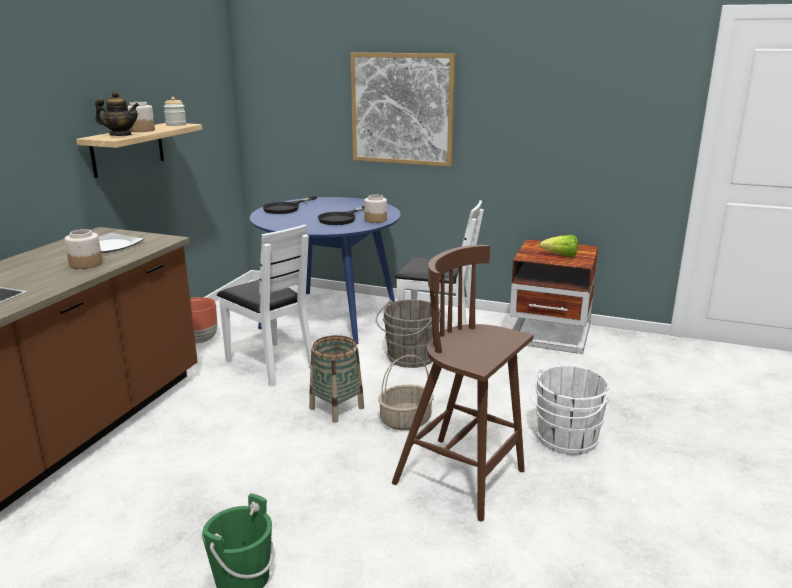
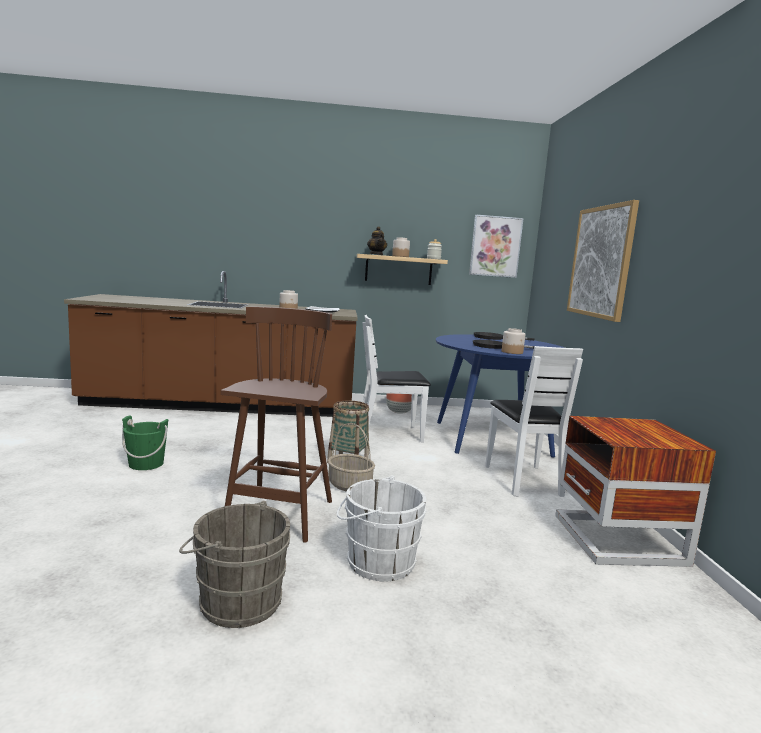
camera: 65 degrees right, 10 degrees down
white chair [217,225,312,386] -> white chair turned 60 degrees clockwise [362,315,431,442]
grey bucket [376,299,440,368] -> grey bucket moved to [179,501,290,628]
lettuce [539,235,578,257] -> none
none -> picture [469,215,524,278]

